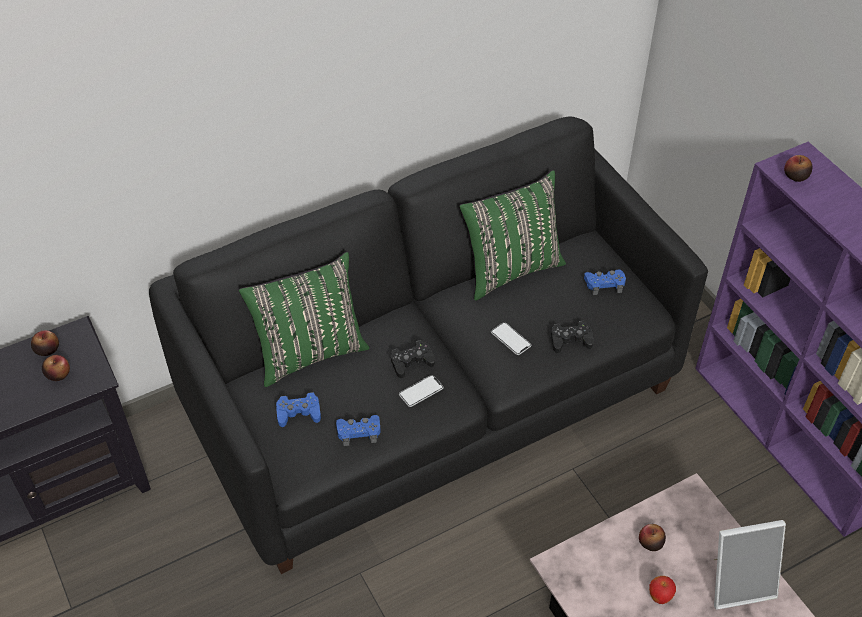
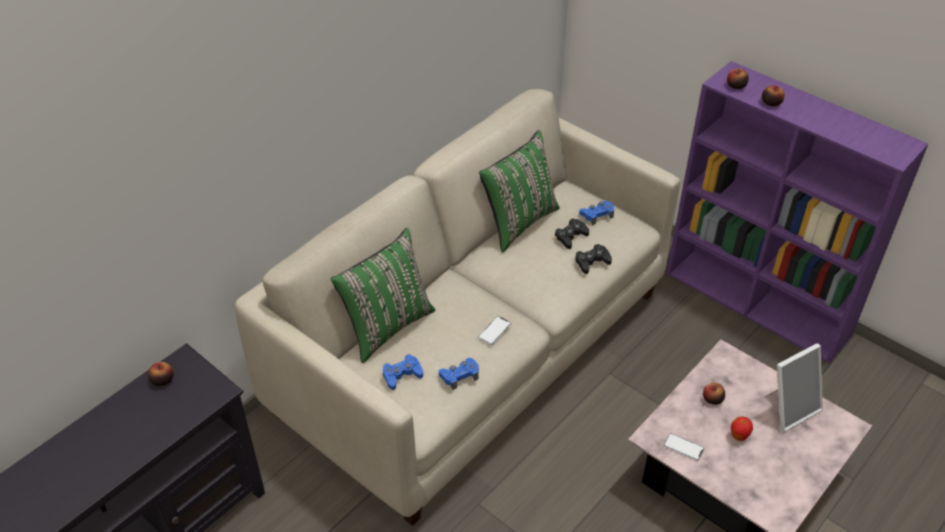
camera: 20 degrees left, 5 degrees down
apple [42,355,70,381] -> apple moved to [762,85,785,106]
black sofa [149,116,708,574] -> beige sofa [235,89,680,526]
black game controller [391,340,435,378] -> black game controller moved to [555,219,589,249]
phone [491,322,531,355] -> phone moved to [663,433,705,461]

